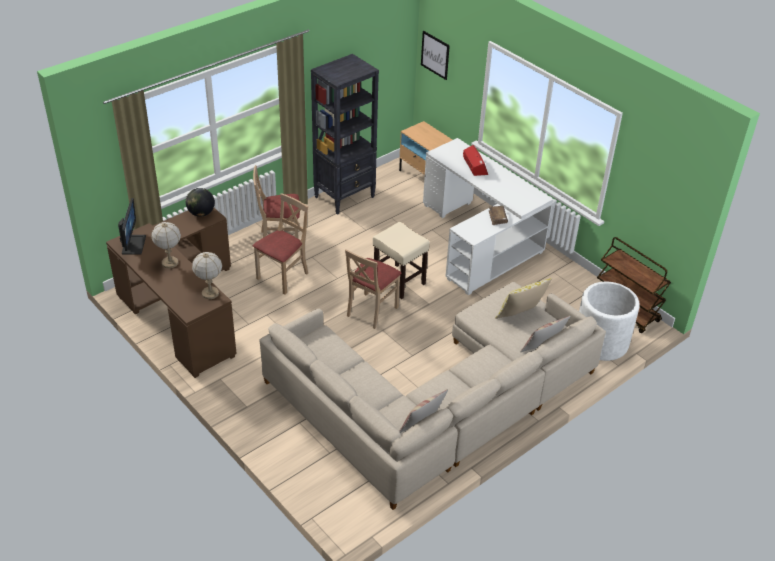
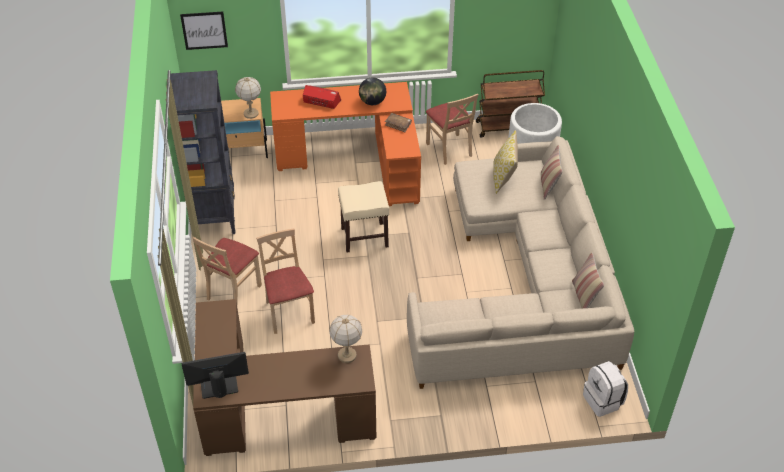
camera: 55 degrees left, 5 degrees up
monitor [118,198,146,255] -> monitor turned 45 degrees counterclockwise [182,352,249,399]
table lamp [151,222,181,268] -> table lamp moved to [235,77,261,119]
globe [186,188,215,217] -> globe moved to [359,77,386,105]
beige chair [345,249,401,329] -> beige chair moved to [426,94,479,165]
white desk [423,138,553,295] -> orange desk [270,82,421,206]
none -> white backpack [583,361,628,417]

